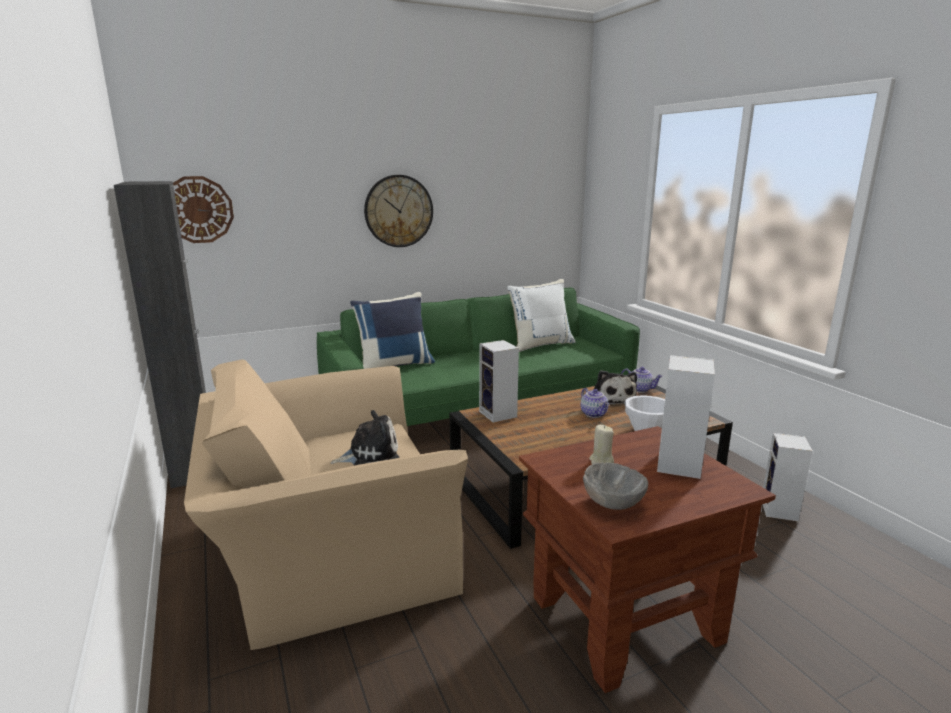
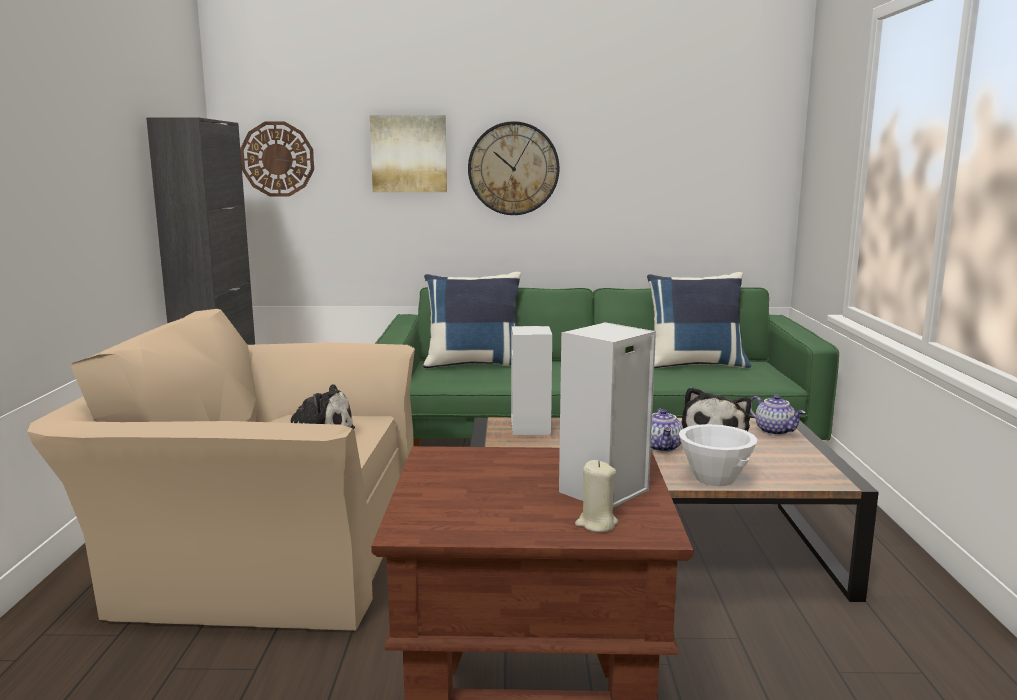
camera: 25 degrees right, 5 degrees down
white pillow [507,279,576,352] -> blue pillow [647,272,751,369]
grey bowl [583,462,648,510] -> none
beige candle [589,425,614,464] -> beige candle moved to [575,460,618,532]
speaker [762,433,813,522] -> none
none -> picture [370,115,447,192]

